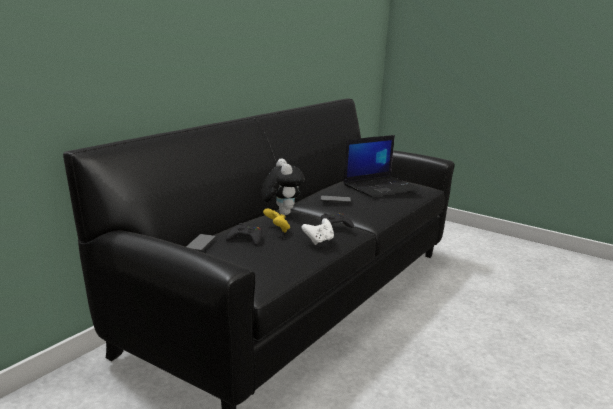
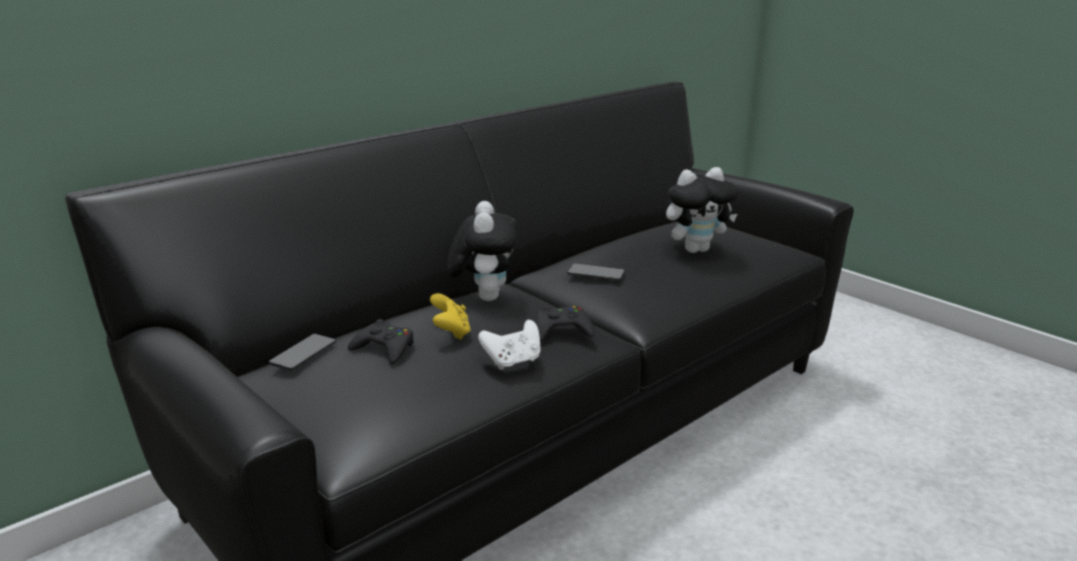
camera: 15 degrees right, 5 degrees up
laptop [343,135,420,197] -> plush toy [666,167,738,253]

